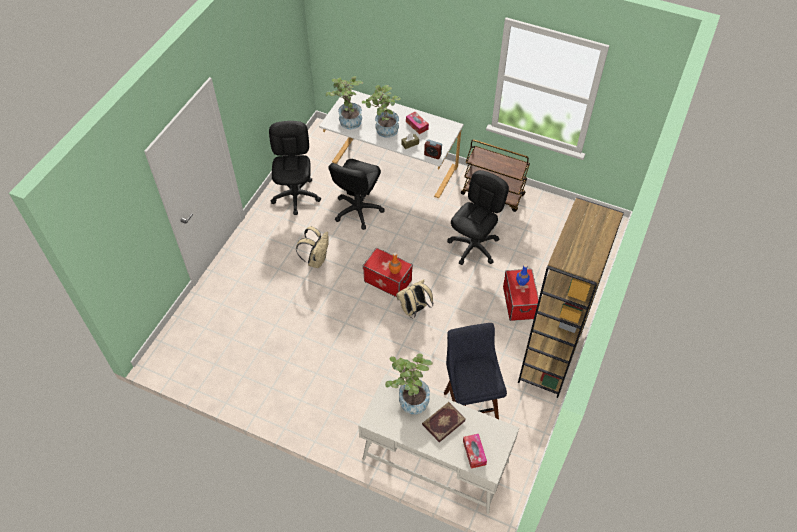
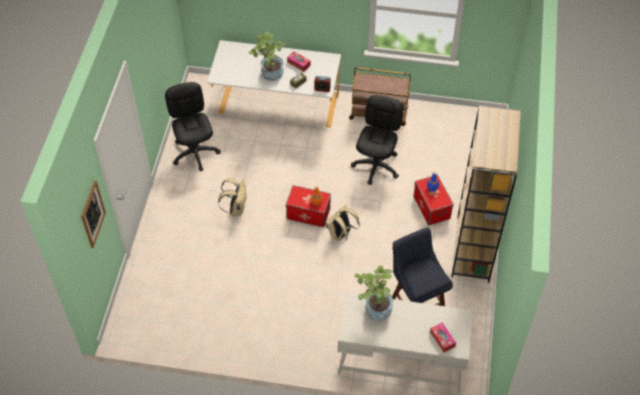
camera: 15 degrees left, 0 degrees up
potted plant [326,76,363,129] -> none
black office chair [328,159,385,230] -> none
book [422,402,466,442] -> none
none -> picture [81,180,106,248]

